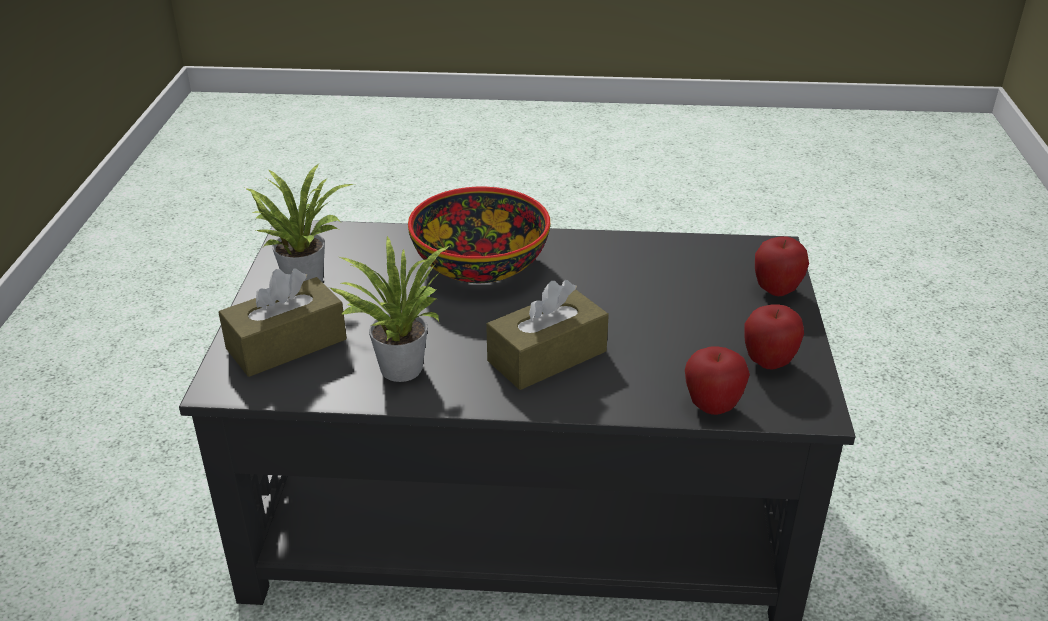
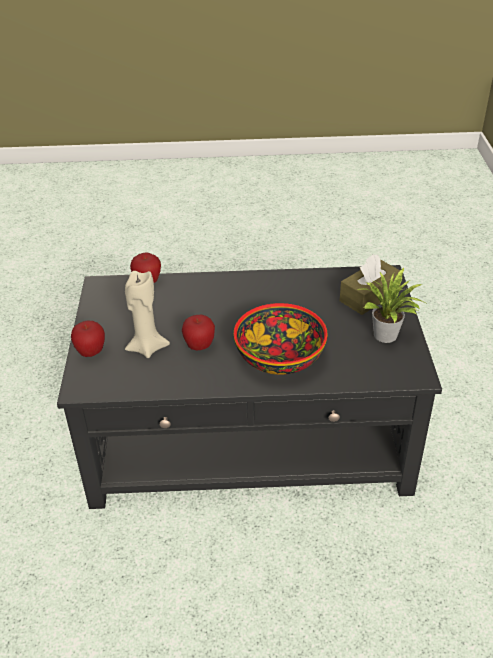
camera: 175 degrees right, 5 degrees up
potted plant [330,236,451,382] -> none
brown tissue box [486,280,609,390] -> none
apple [744,305,804,369] -> apple moved to [182,315,215,350]
none -> beige candle [125,271,170,358]

